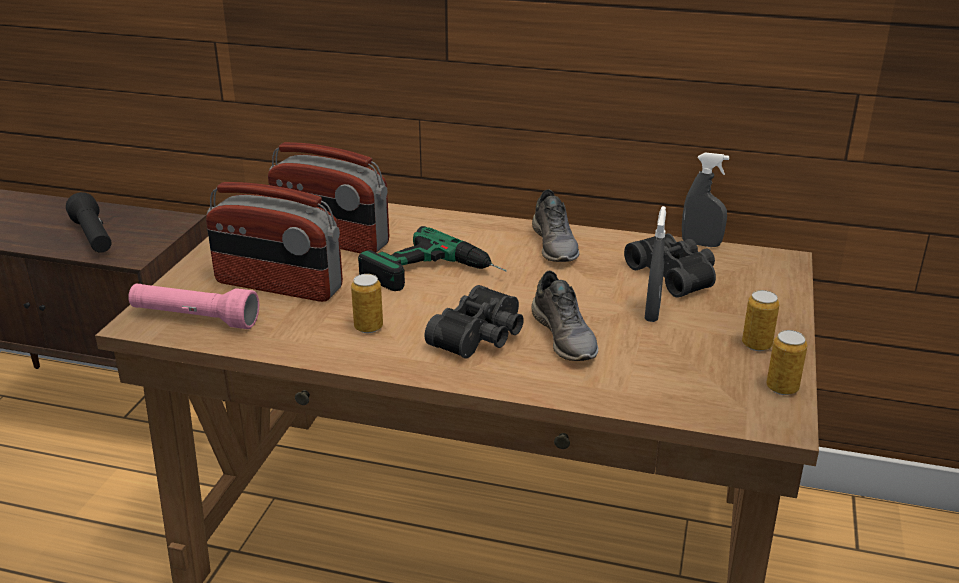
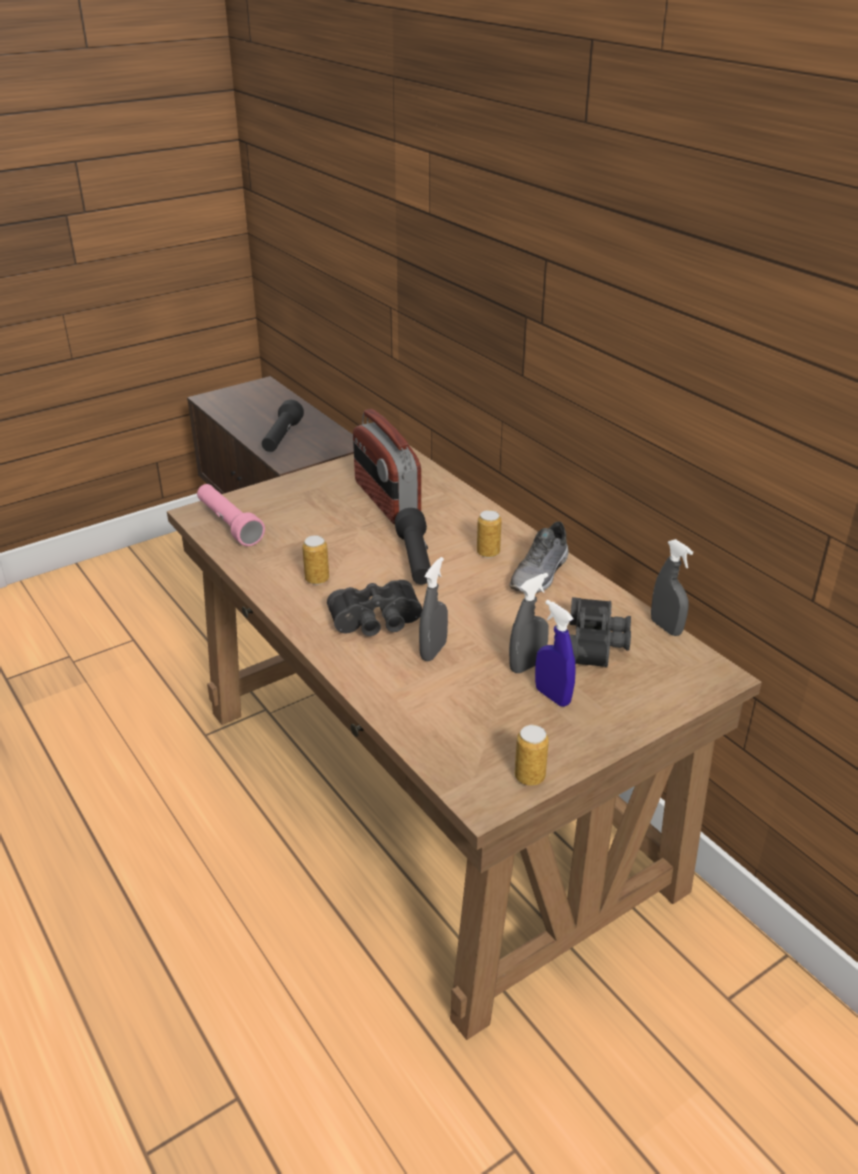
camera: 40 degrees right, 5 degrees up
radio [206,182,343,302] -> none
power drill [358,226,507,291] -> black flashlight [395,508,431,585]
grey shoe [531,271,598,361] -> grey spray bottle [419,557,448,661]
can [742,290,780,351] -> can moved to [477,510,502,558]
none -> blue spray bottle [535,600,576,707]

